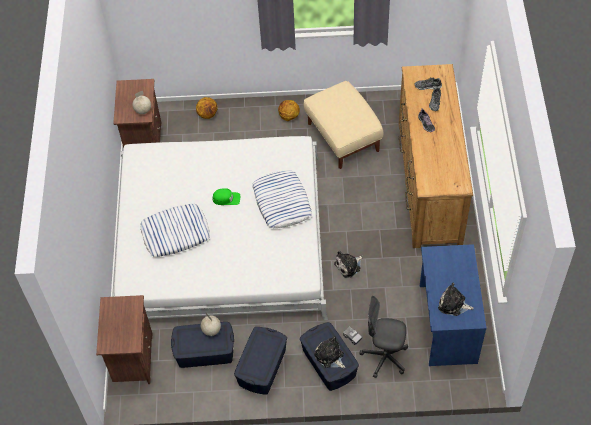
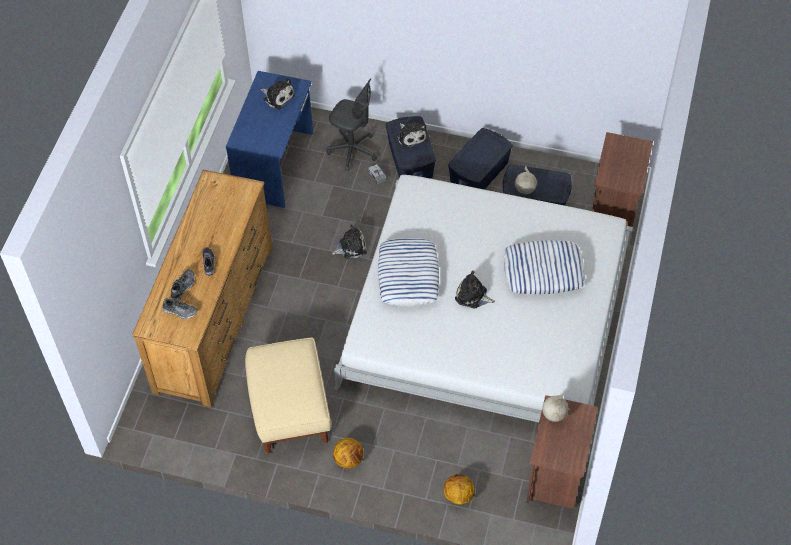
camera: 165 degrees left, 0 degrees up
green cap [213,188,240,205] -> plush toy [455,271,495,309]

